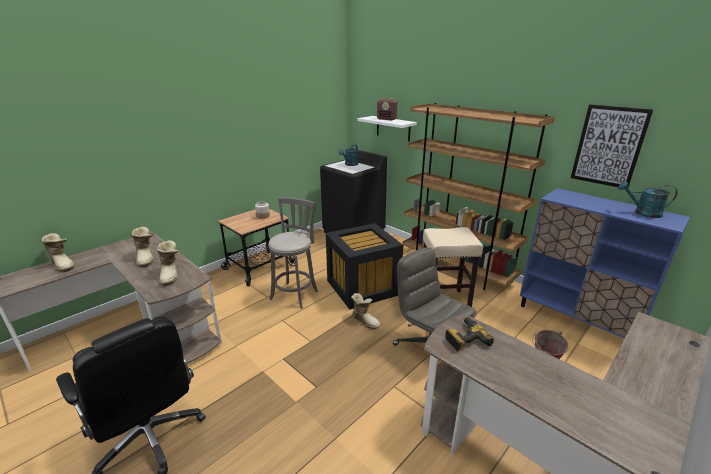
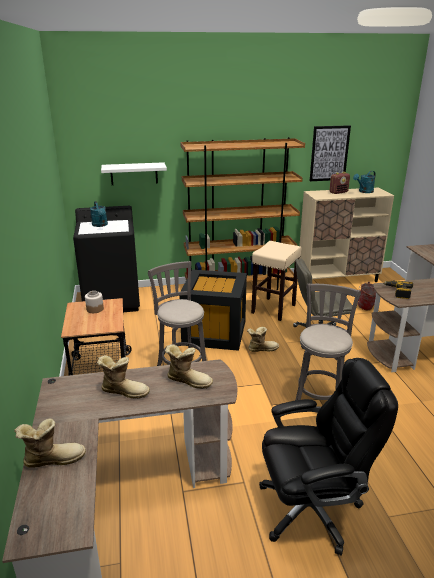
camera: 55 degrees left, 0 degrees up
radio [377,98,397,120] -> radio moved to [329,172,350,194]
blue cabinet [520,188,690,338] -> beige cabinet [299,188,394,282]
none -> grey stool [295,284,361,401]

